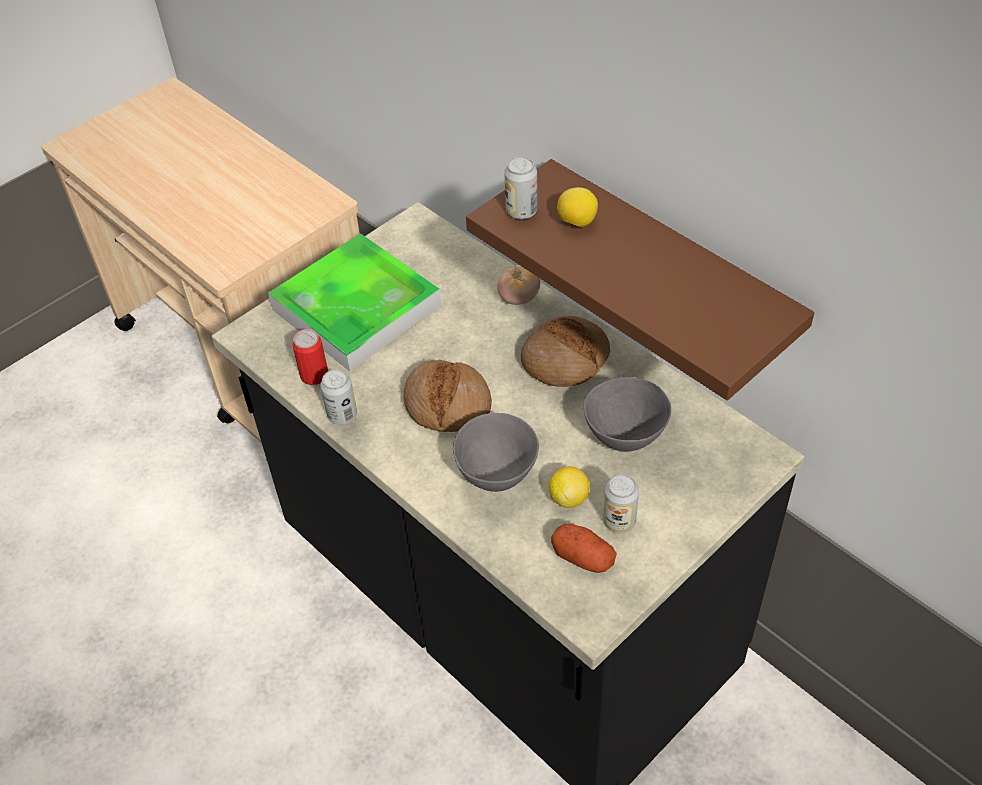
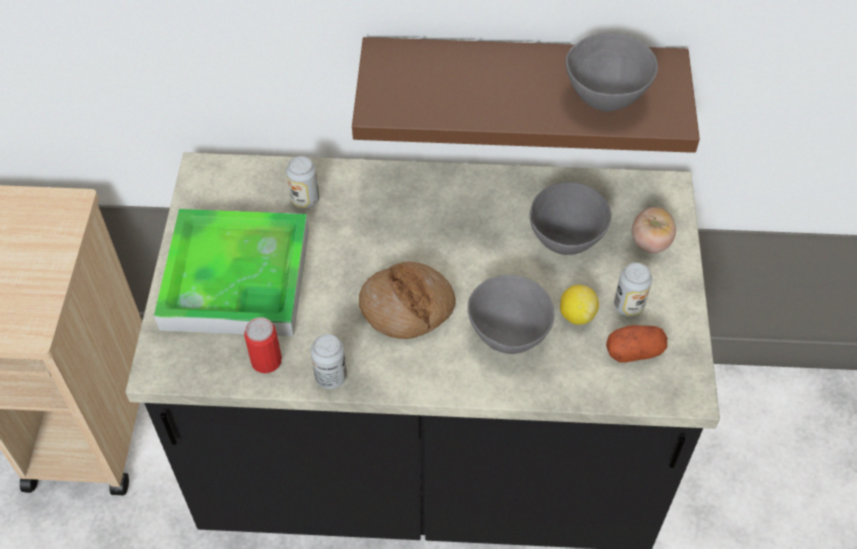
camera: 45 degrees left, 5 degrees up
tomato [497,265,540,305] -> tomato moved to [632,207,676,253]
can [504,157,537,219] -> can moved to [286,156,319,209]
bread [521,316,610,387] -> none
lemon [557,187,598,227] -> none
none -> grey bowl [566,33,658,112]

